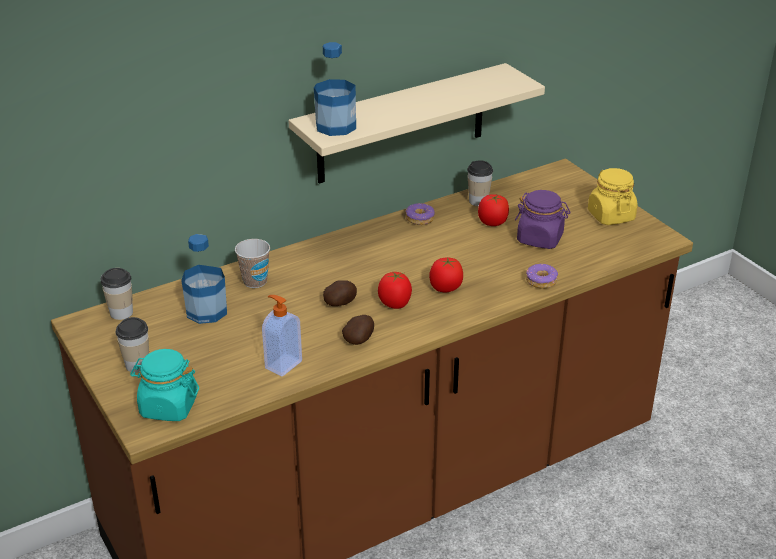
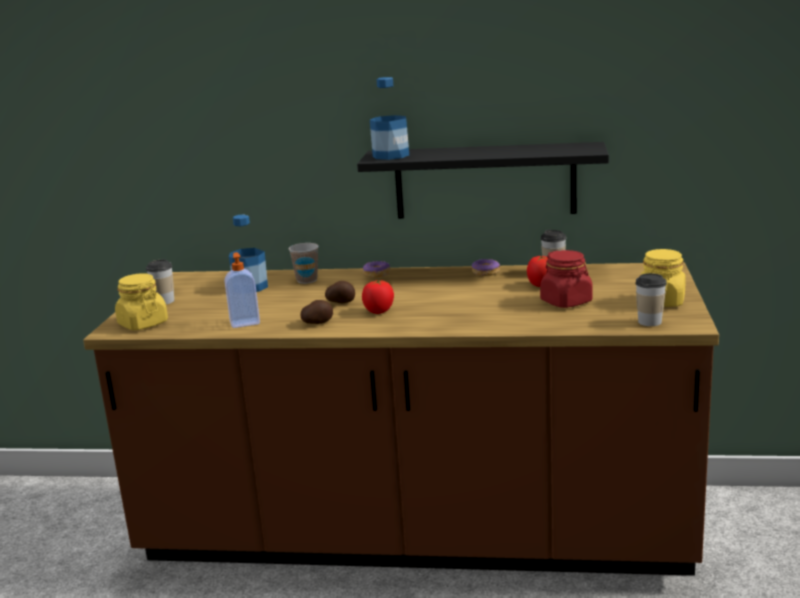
camera: 40 degrees right, 15 degrees down
cup [100,268,133,320] -> cup moved to [635,273,667,326]
turquoise jar [130,349,199,421] -> yellow jar [115,273,168,330]
beige shelf [288,63,545,184] -> black shelf [357,142,609,219]
tomato [429,257,463,292] -> none
purple jar [515,190,571,249] -> red jar [540,250,593,308]
donut [526,264,558,289] -> donut moved to [363,261,390,278]

